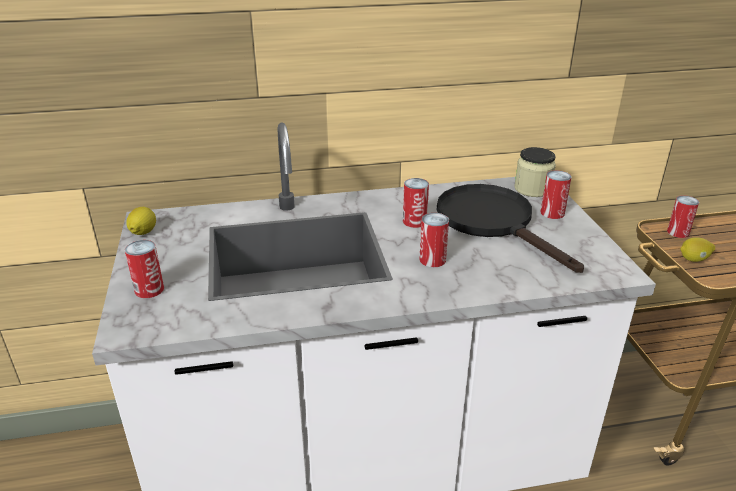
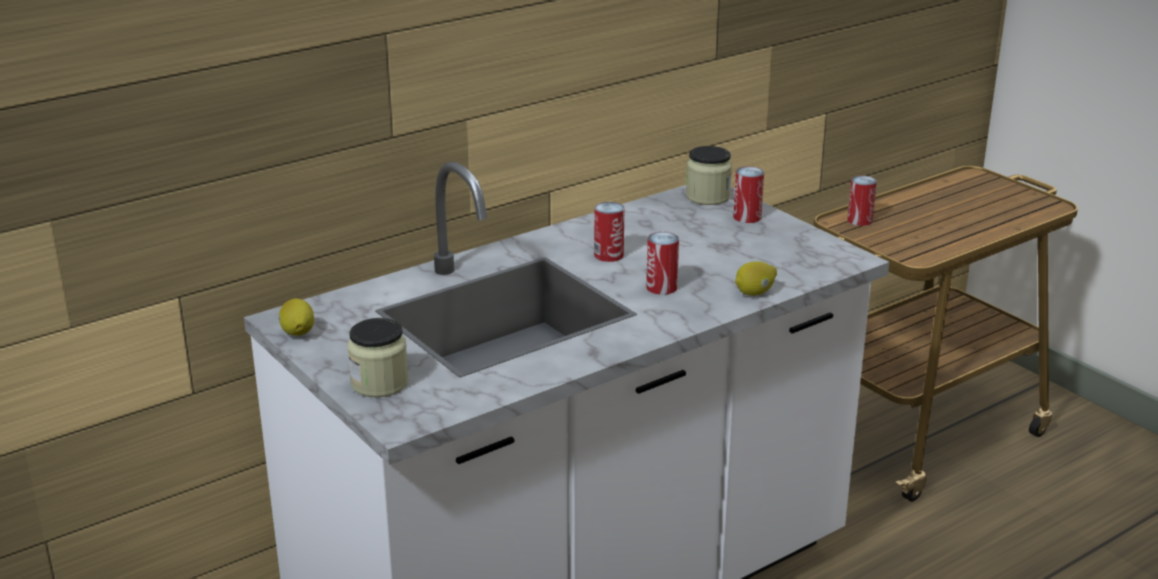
camera: 25 degrees left, 5 degrees down
can [125,240,164,298] -> jar [347,318,409,397]
black frying pan [437,184,584,273] -> none
lemon [680,237,715,262] -> lemon moved to [735,261,777,296]

